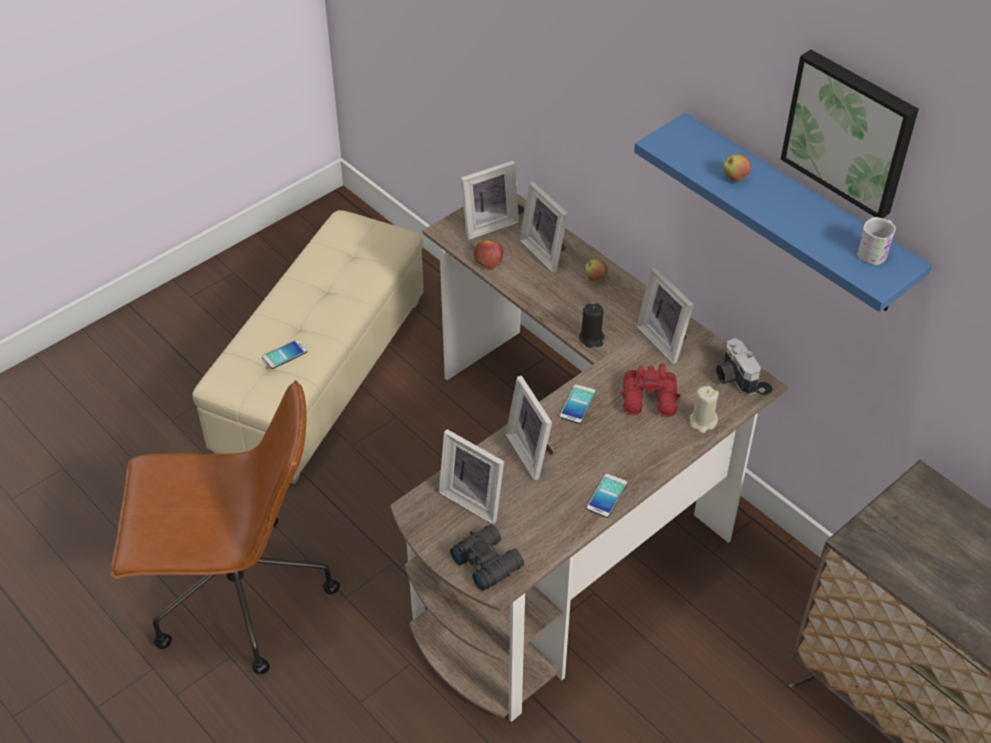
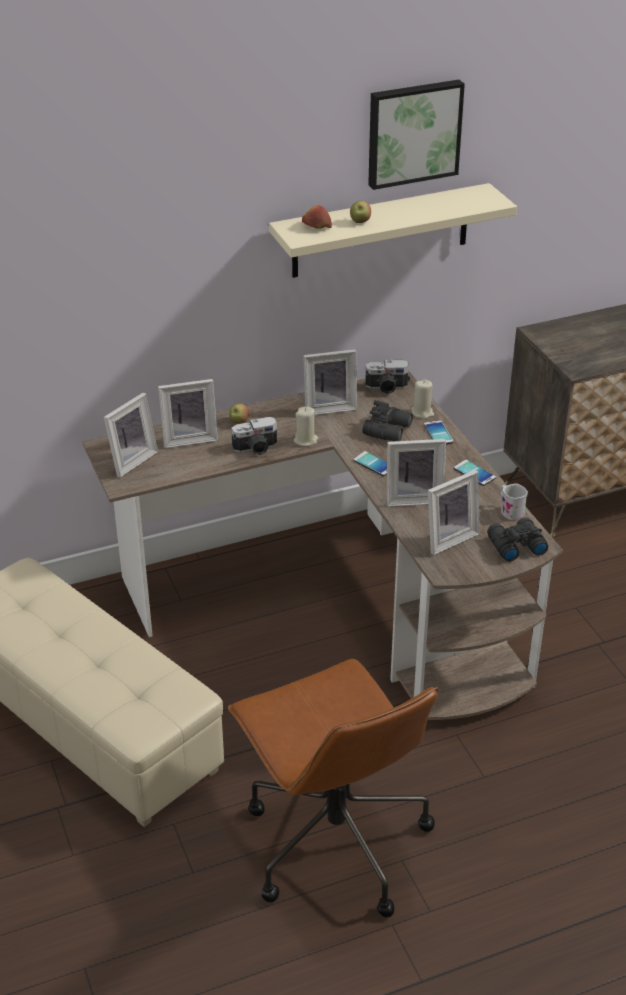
camera: 70 degrees left, 10 degrees down
brown office chair [111,380,340,674] -> brown office chair turned 135 degrees clockwise [228,659,438,917]
phone [262,339,307,369] -> phone moved to [424,420,454,444]
picture frame [461,161,519,240] -> picture frame turned 45 degrees clockwise [104,393,158,477]
apple [474,240,503,270] -> apple moved to [302,205,332,229]
black candle [579,303,605,348] -> beige candle [294,407,318,446]
red binoculars [620,363,681,417] -> black binoculars [362,400,413,441]
blue shelf [634,113,932,312] -> beige shelf [269,183,517,278]
white mug [857,217,896,265] -> white mug moved to [500,484,528,520]
none -> camera [231,417,277,455]

